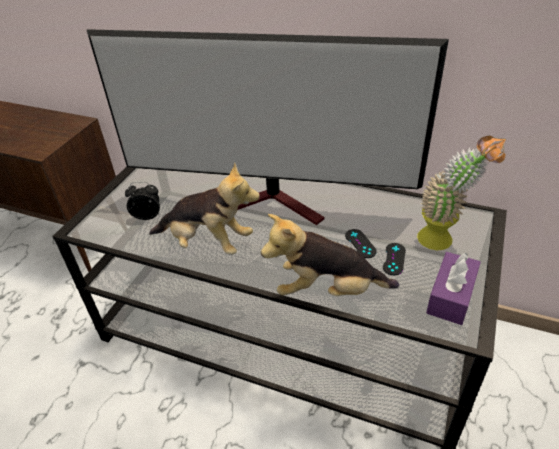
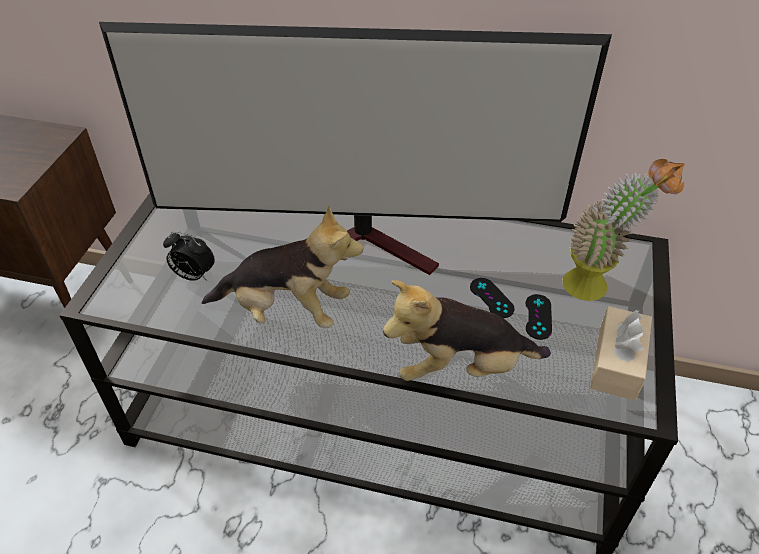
camera: 10 degrees left, 5 degrees up
alarm clock [125,182,160,220] -> alarm clock turned 150 degrees counterclockwise [163,231,215,281]
purple tissue box [426,252,481,325] -> beige tissue box [590,306,652,401]

